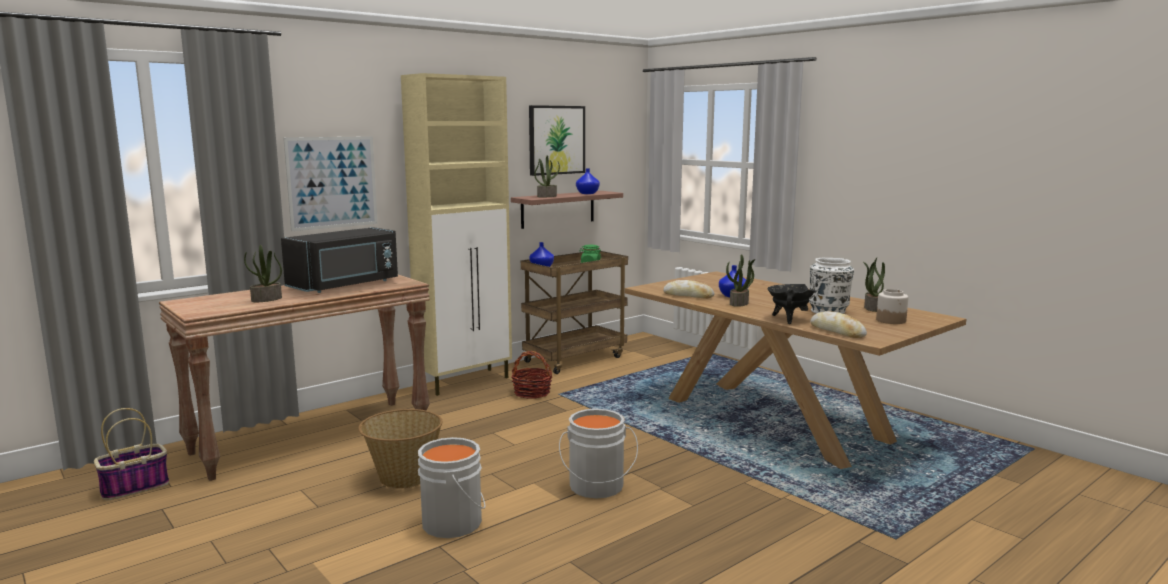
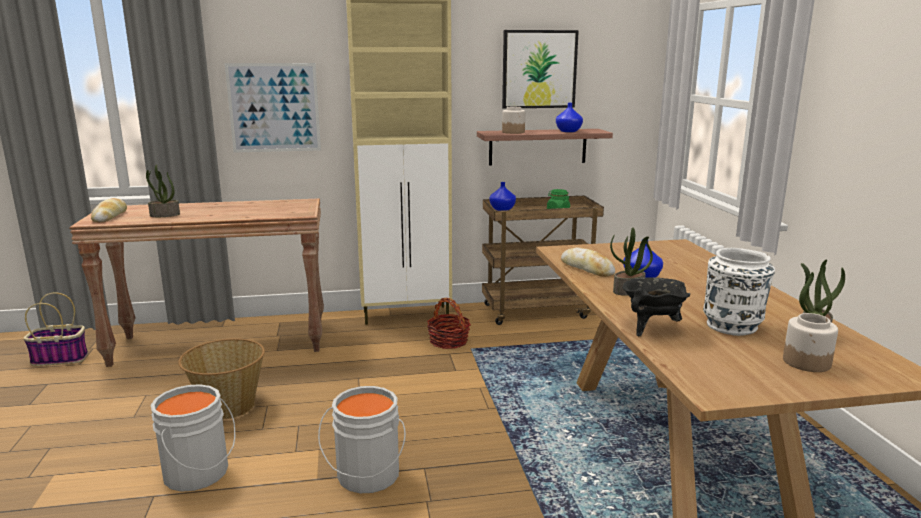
camera: 30 degrees right, 5 degrees up
black microwave [281,227,398,293] -> none
potted plant [534,155,560,197] -> jar [502,107,525,134]
bread [810,311,867,338] -> bread moved to [91,198,127,222]

